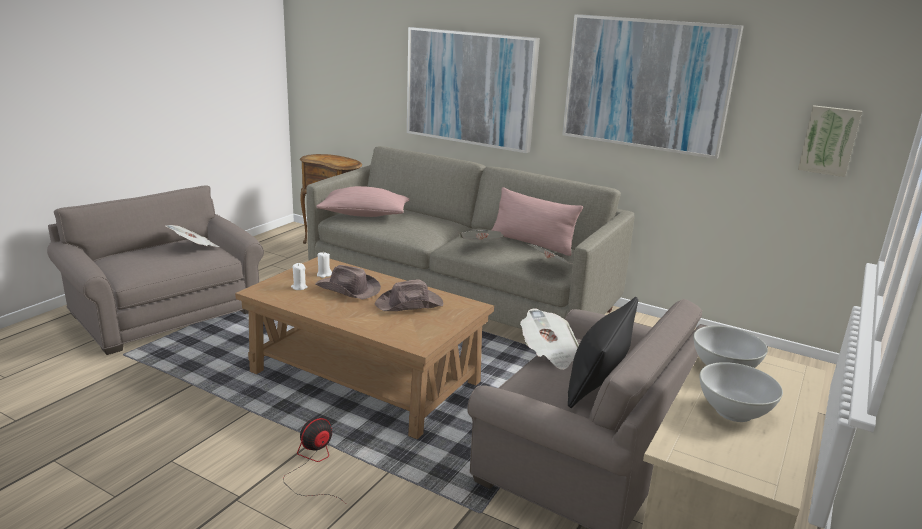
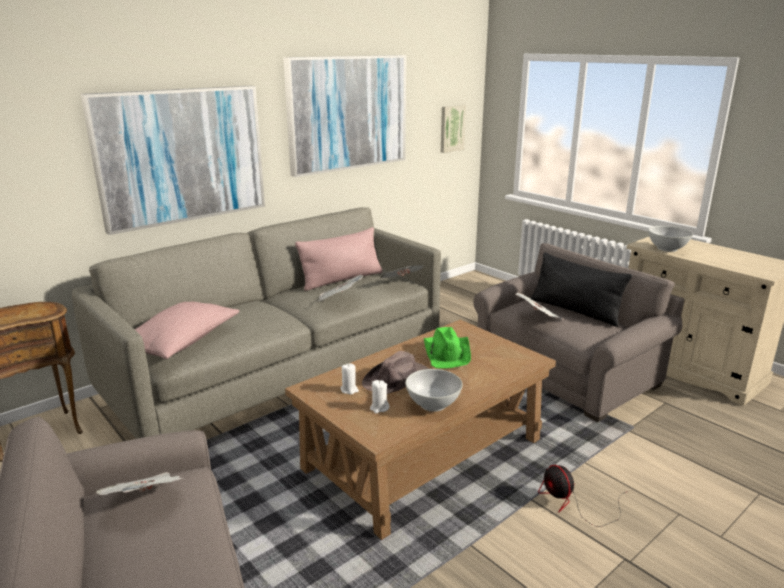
camera: 70 degrees left, 0 degrees up
brown hat [375,279,443,311] -> green hat [424,327,471,369]
white bowl [699,362,783,422] -> white bowl moved to [405,369,463,412]

